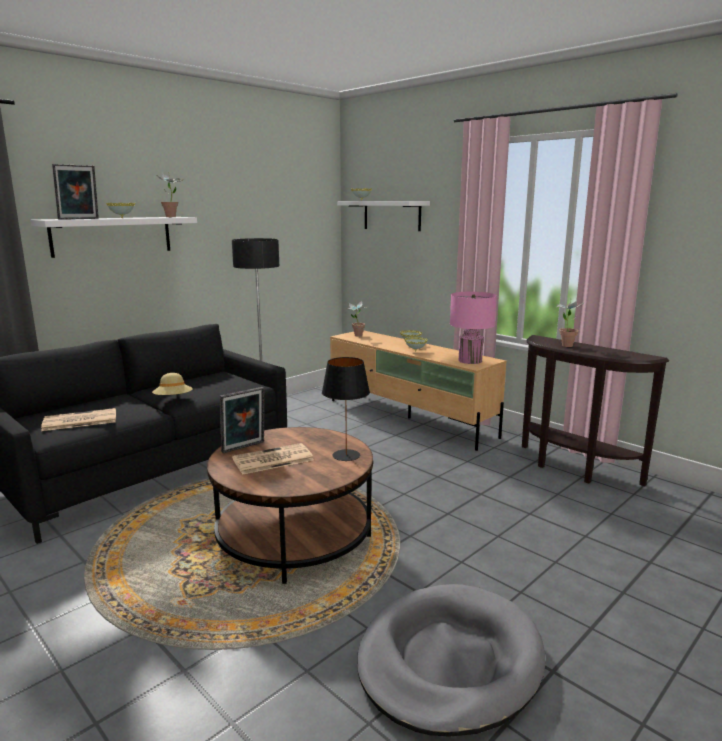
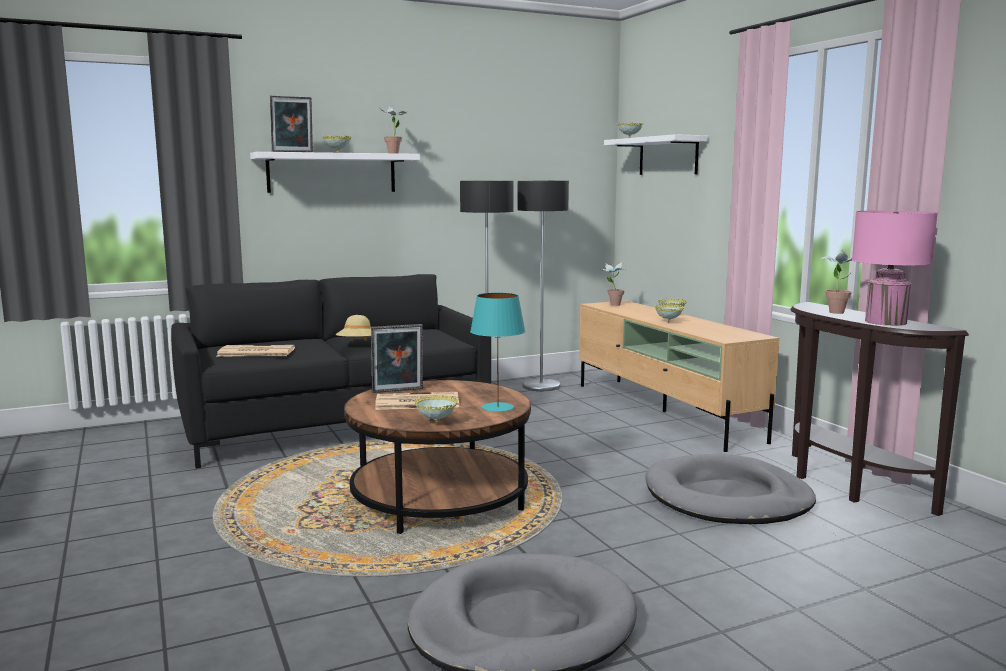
camera: 20 degrees right, 5 degrees down
black table lamp [322,357,370,461] -> turquoise table lamp [470,293,525,412]
pink table lamp [450,292,497,364] -> pink table lamp moved to [852,211,938,326]
none -> bowl [414,395,458,423]
none -> floor lamp [518,181,569,391]
none -> grey dog bed [645,454,816,524]

